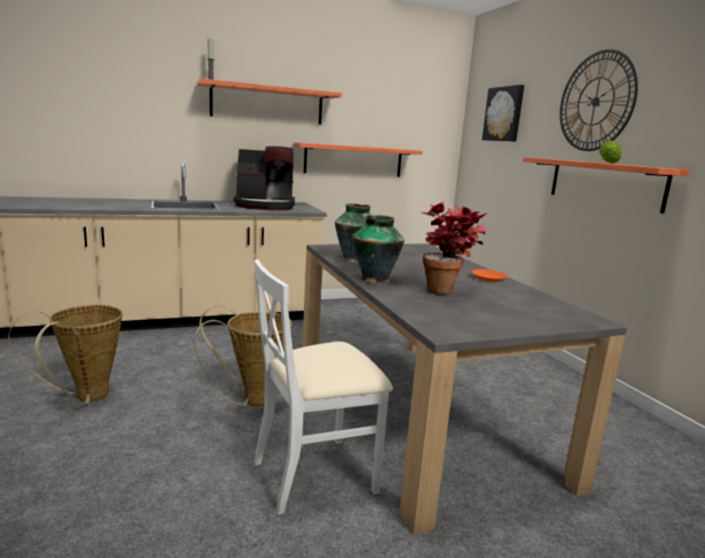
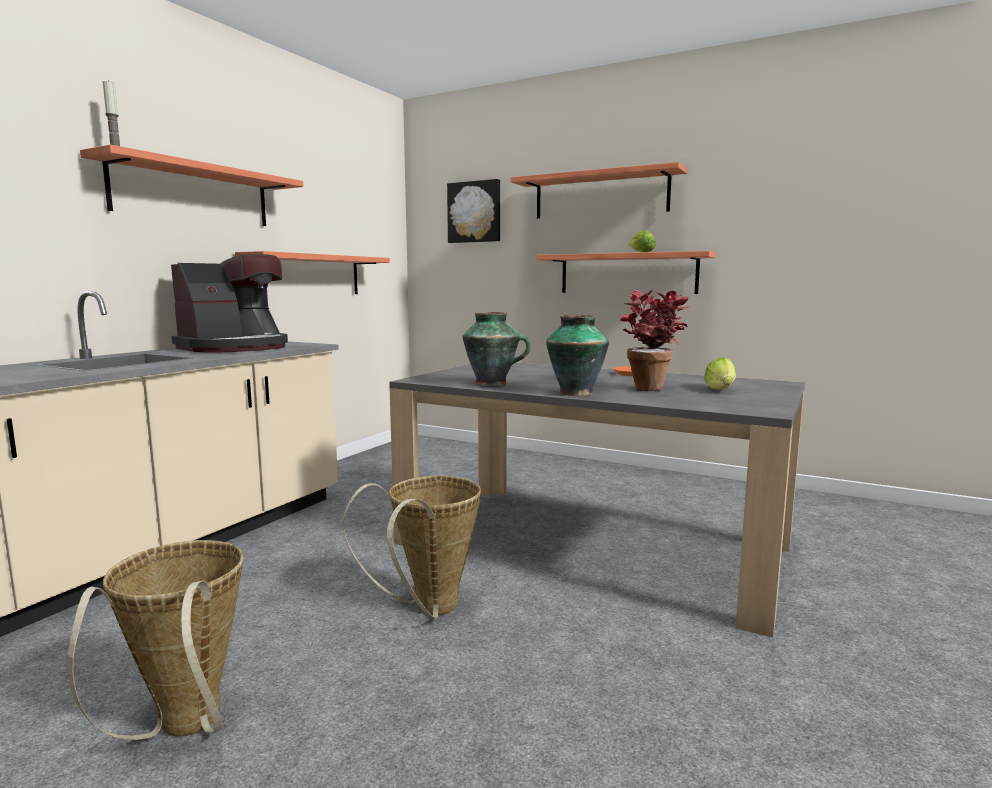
camera: 40 degrees left, 5 degrees down
white chair [254,259,393,515] -> none
wall clock [560,49,638,151] -> shelf [510,162,687,219]
none -> lettuce [704,357,736,390]

